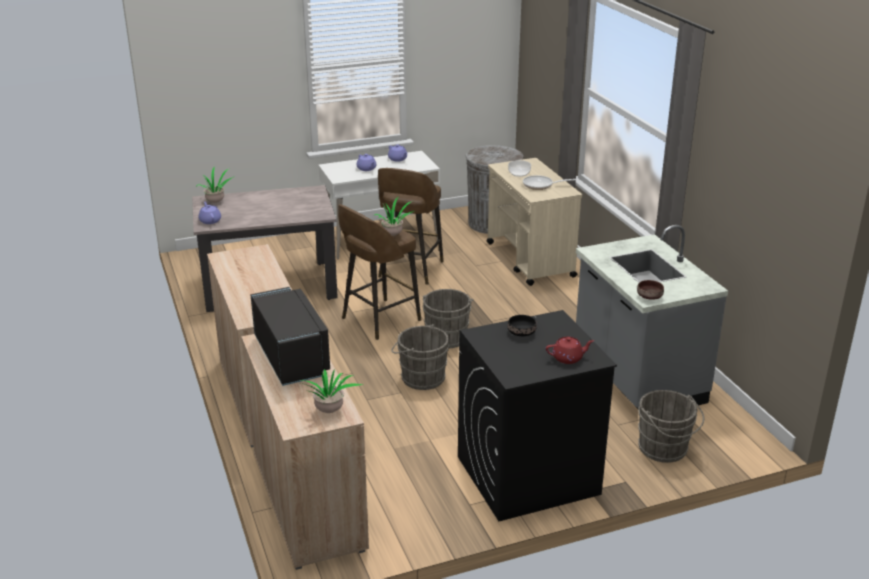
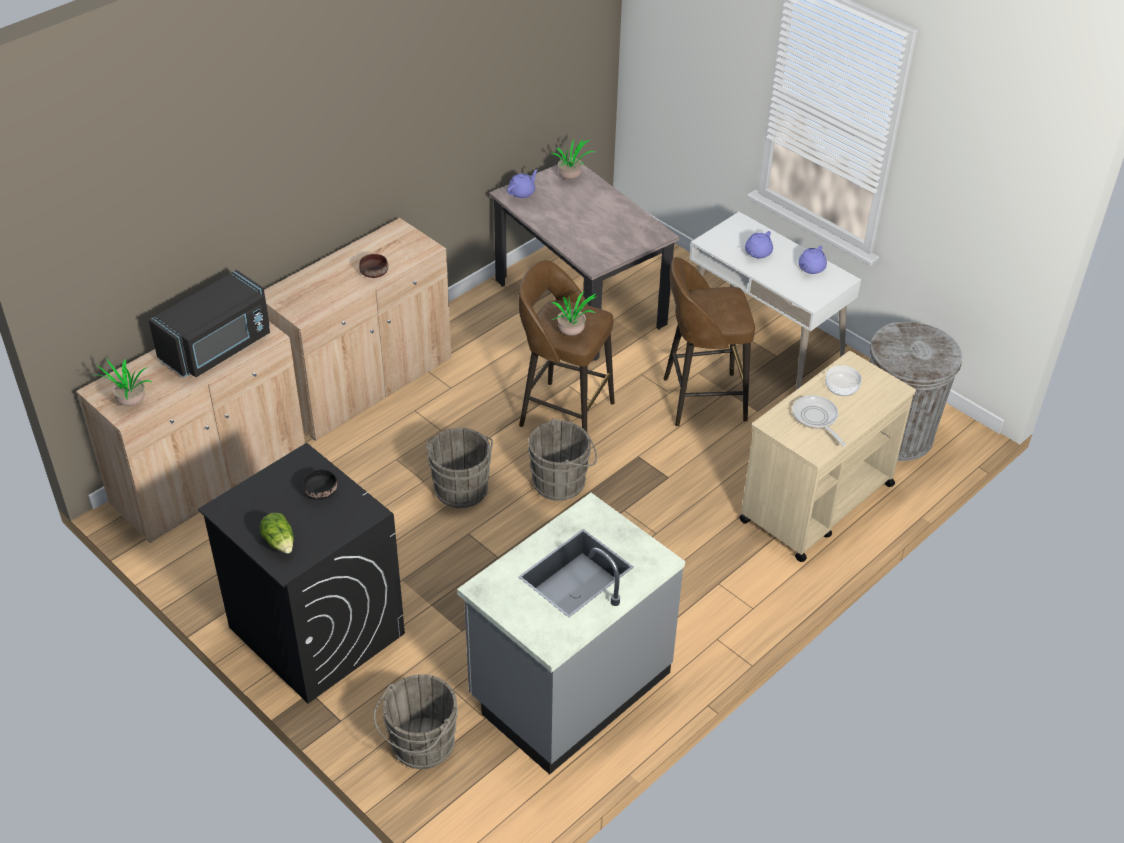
camera: 65 degrees right, 15 degrees up
red teapot [546,337,594,364] -> lettuce [259,513,294,554]
brown bowl [637,280,664,300] -> brown bowl moved to [359,254,388,278]

